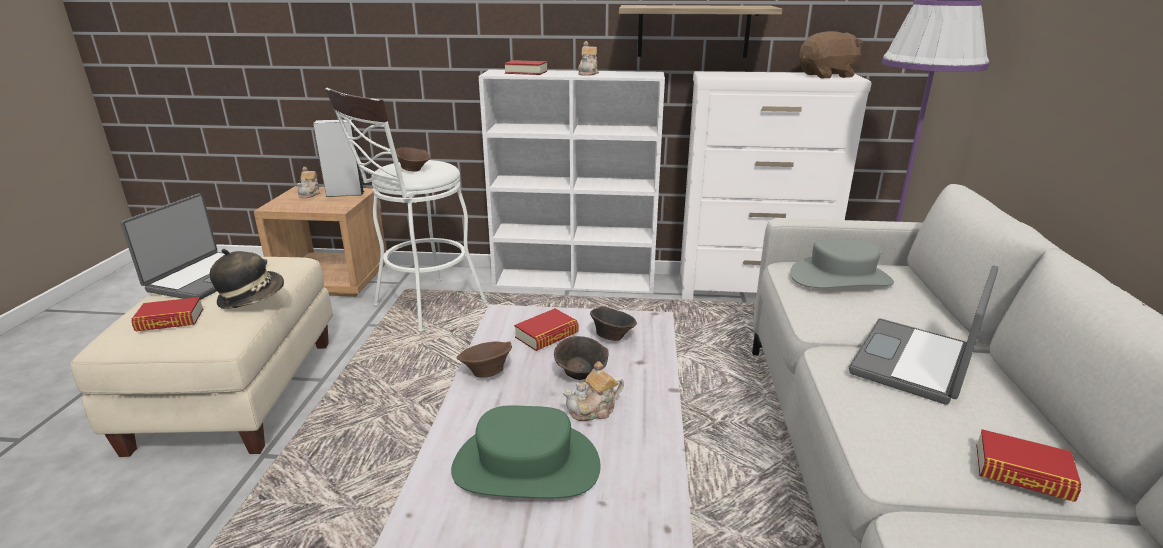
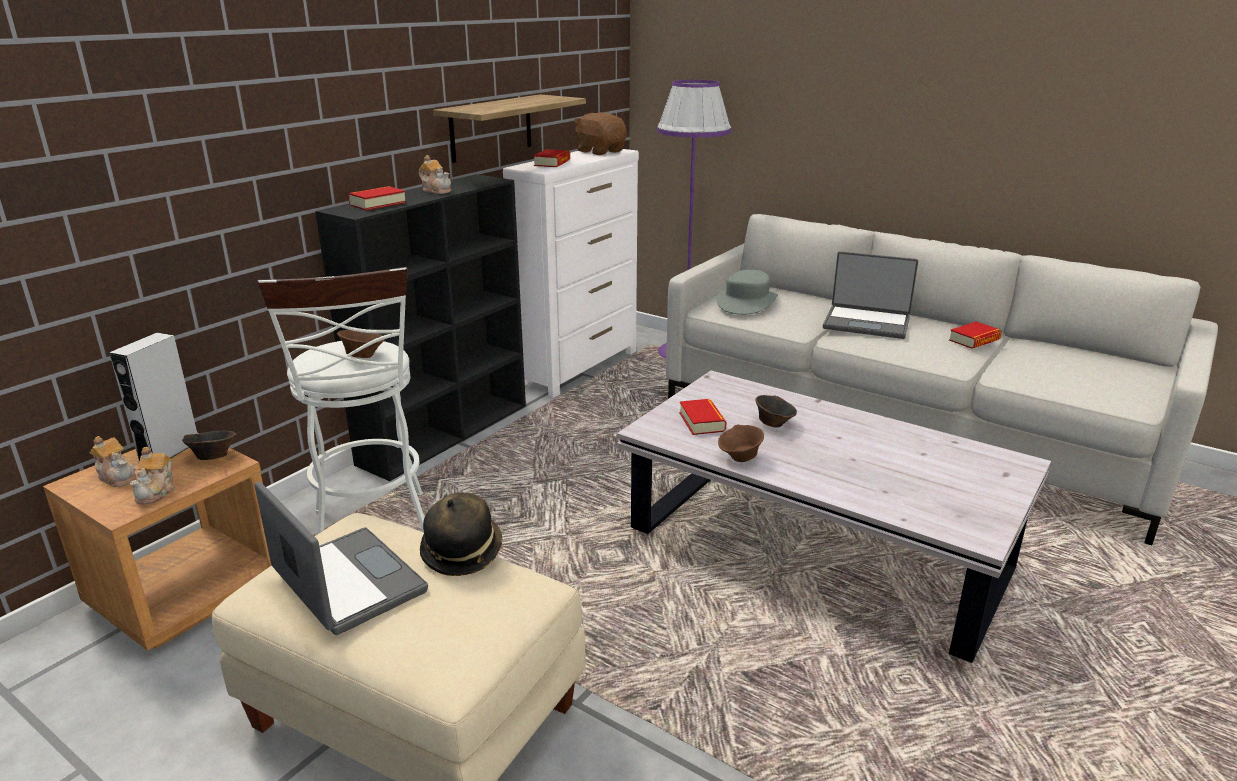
camera: 60 degrees left, 0 degrees up
book [131,297,203,331] -> book moved to [533,149,570,167]
green hat [451,405,601,498] -> none
white bookcase [479,70,665,294] -> black bookcase [315,174,526,481]
teapot [563,361,624,421] -> teapot moved to [130,447,176,504]
brown bowl [590,306,637,341] -> brown bowl moved to [182,430,237,460]
brown plush toy [799,31,862,78] -> brown plush toy turned 60 degrees counterclockwise [574,113,627,155]
laptop [849,266,998,405] -> laptop turned 45 degrees counterclockwise [823,251,918,339]

